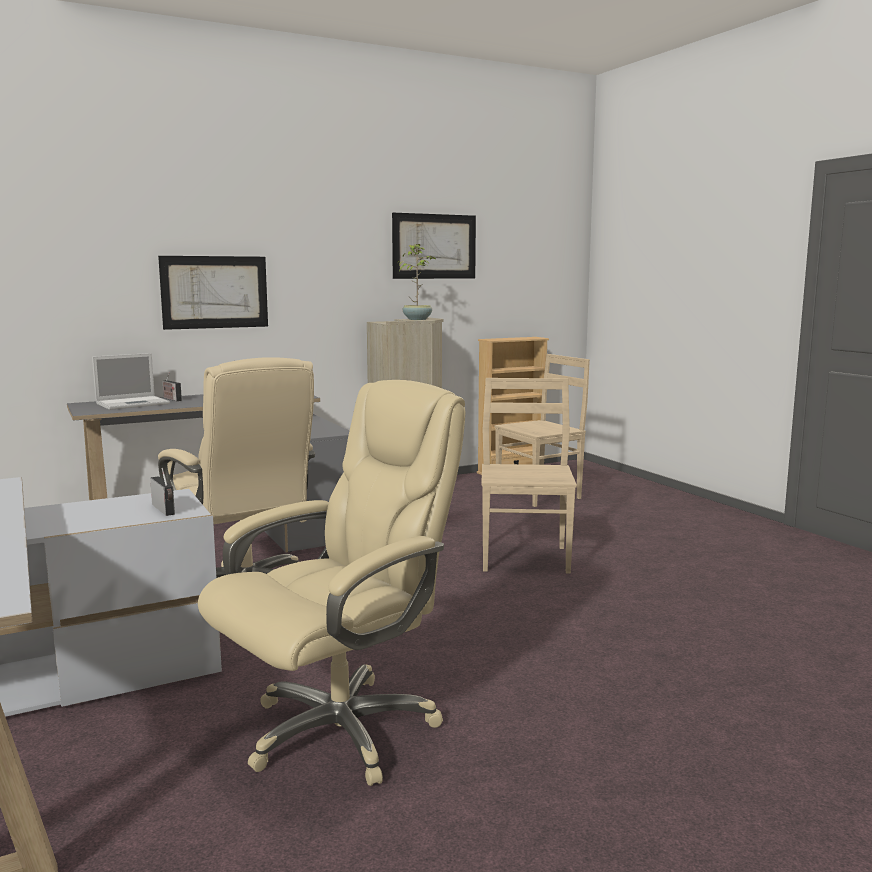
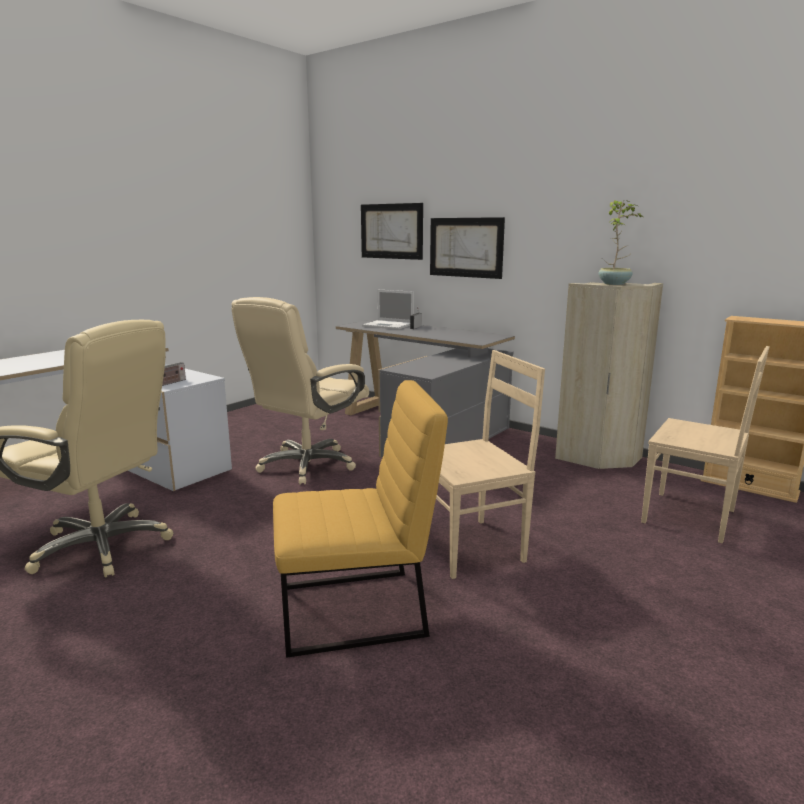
camera: 65 degrees right, 5 degrees up
picture [392,213,476,279] -> picture moved to [361,203,423,260]
none -> yellow chair [273,380,448,658]

